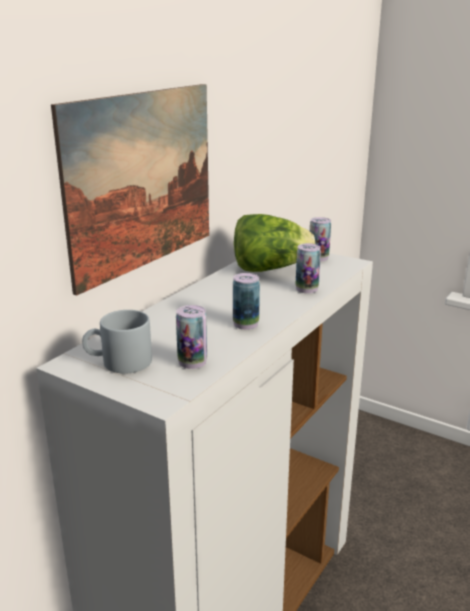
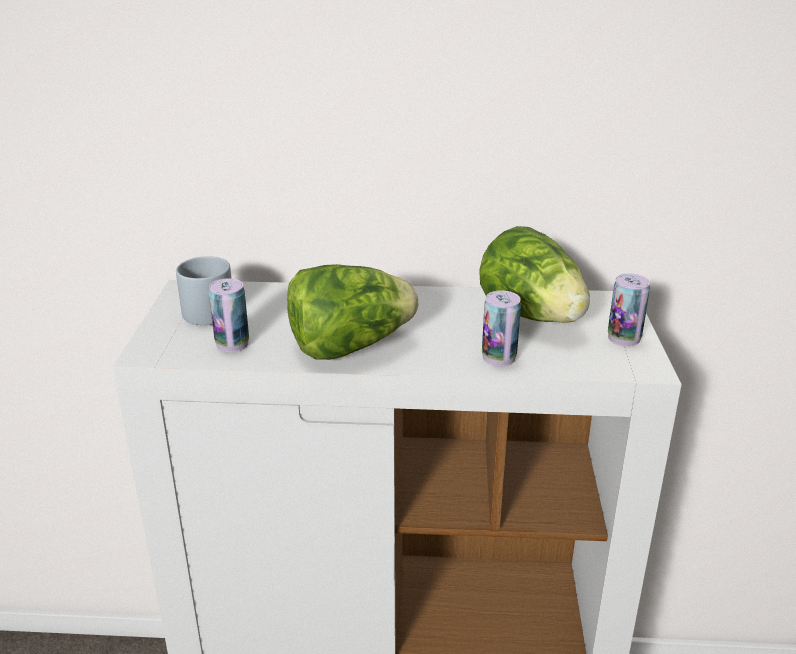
camera: 60 degrees right, 5 degrees up
picture [51,84,209,295] -> none
can [233,273,260,330] -> lettuce [287,264,418,360]

